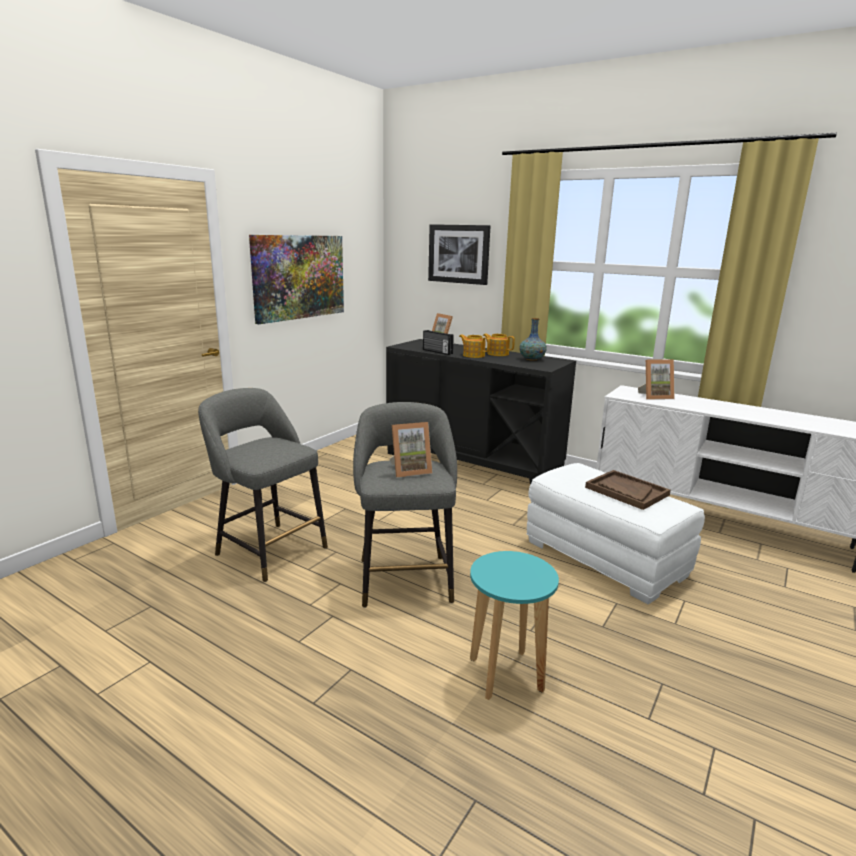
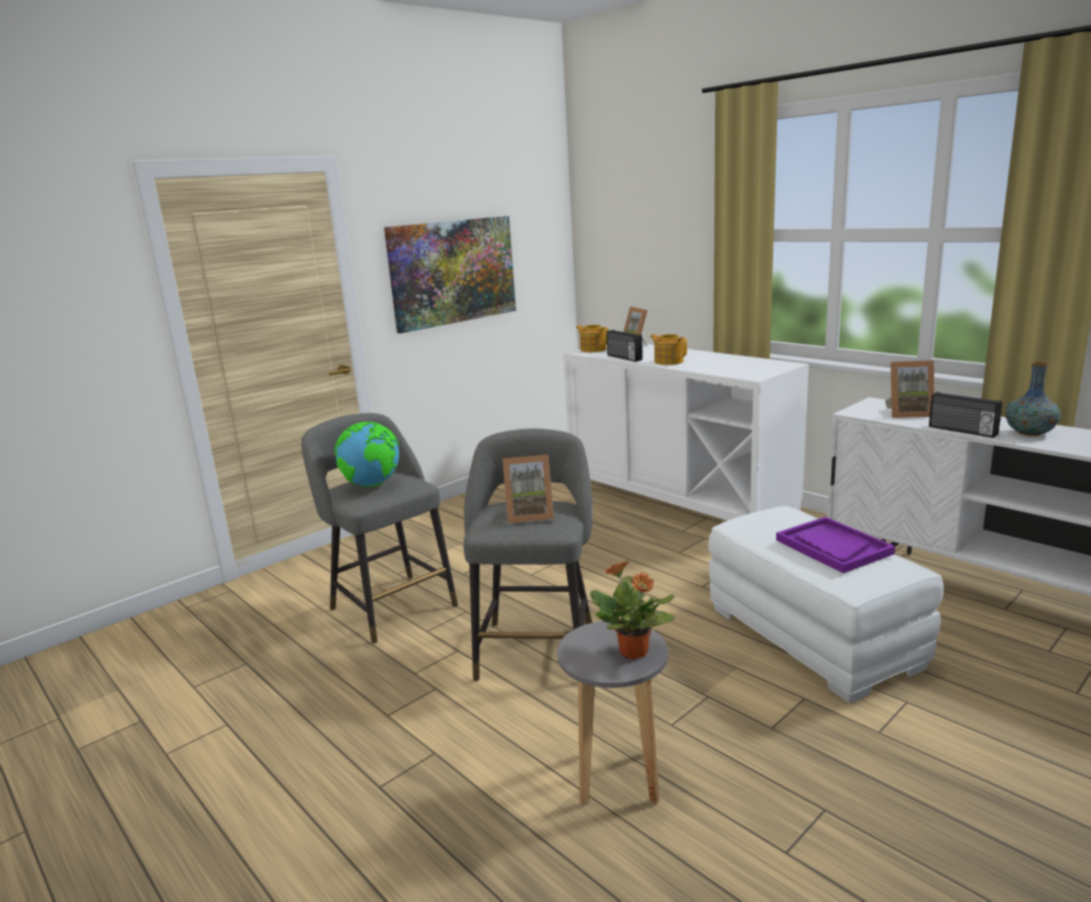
camera: 15 degrees right, 0 degrees up
black cabinet [386,339,576,485] -> white cabinet [563,343,809,521]
picture [428,224,490,285] -> none
turquoise stool [470,551,559,700] -> grey stool [557,621,668,806]
teapot [483,333,515,356] -> teapot moved to [576,325,609,352]
vase [519,318,547,361] -> vase moved to [1005,362,1061,436]
brown tray [585,470,671,510] -> purple tray [776,517,895,573]
none -> globe [335,422,399,487]
none -> potted plant [590,561,675,659]
none -> radio [929,392,1002,438]

